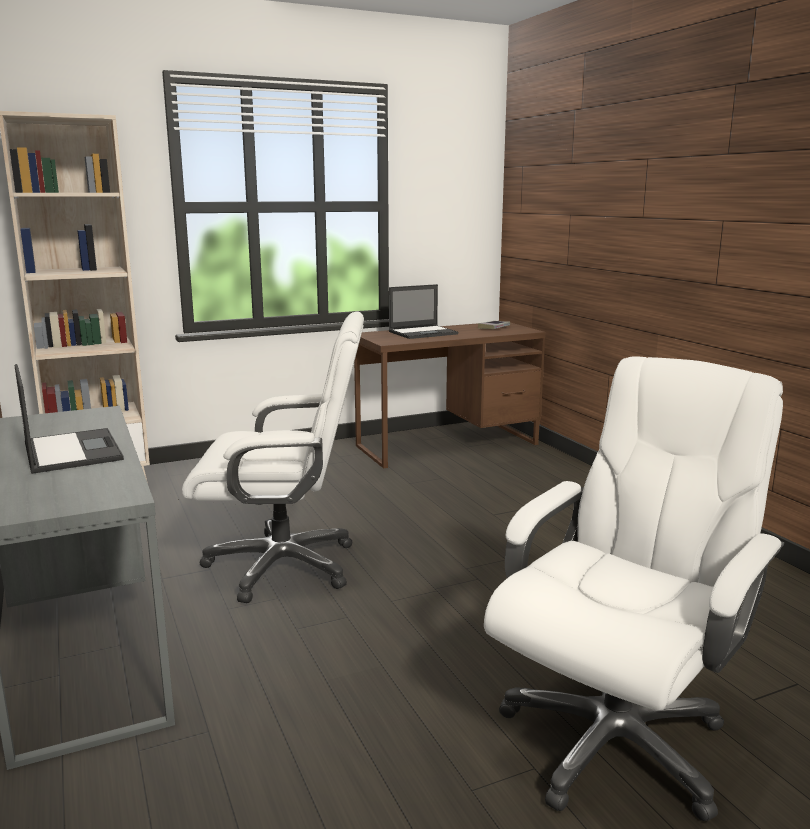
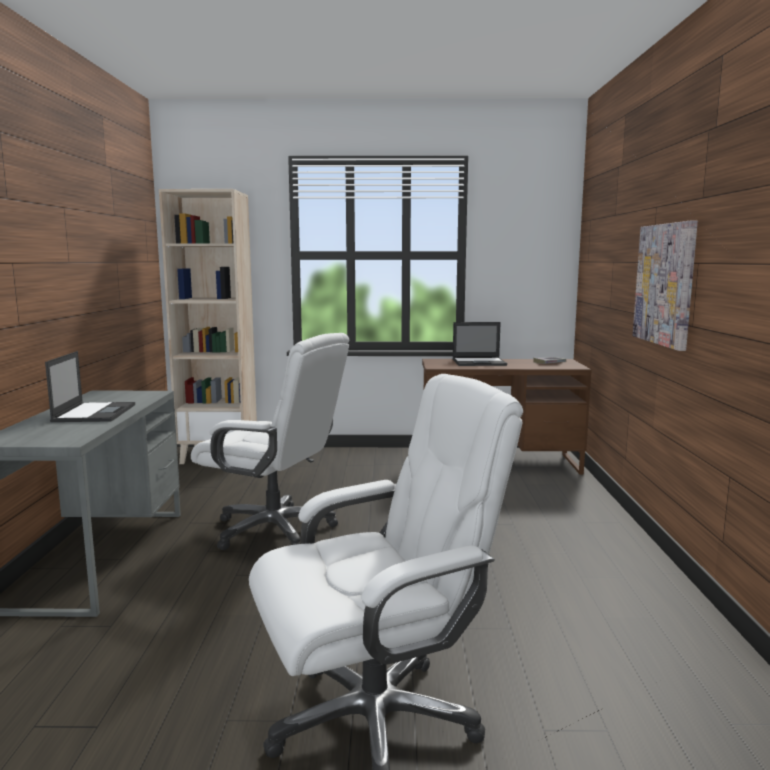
camera: 25 degrees right, 5 degrees down
none -> picture [633,220,698,351]

